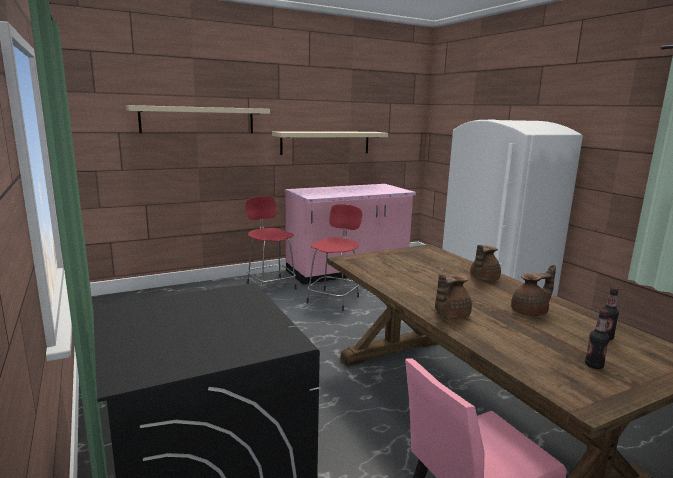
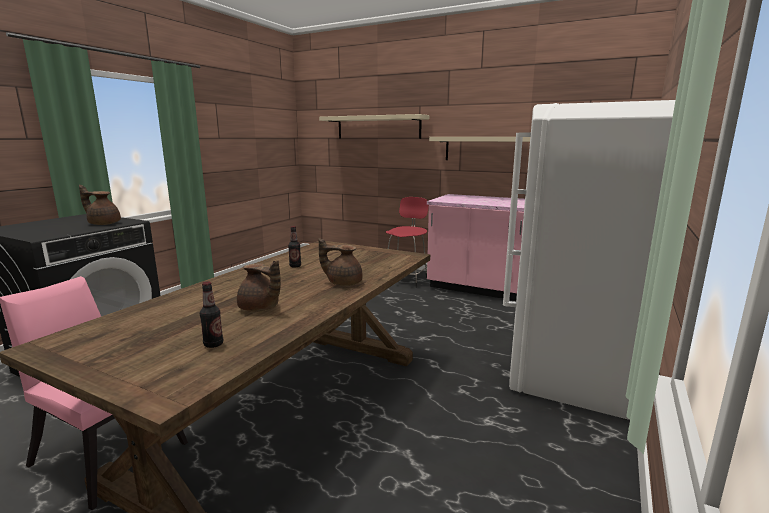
camera: 55 degrees right, 0 degrees up
red stool [307,204,362,311] -> none
brown teapot [435,274,472,319] -> brown teapot moved to [79,185,121,225]
bottle [585,309,610,369] -> bottle moved to [288,226,301,268]

